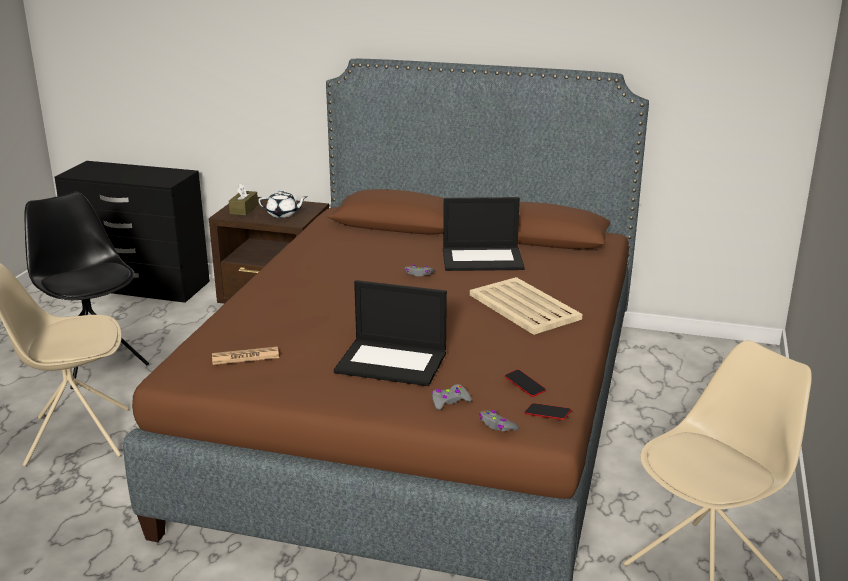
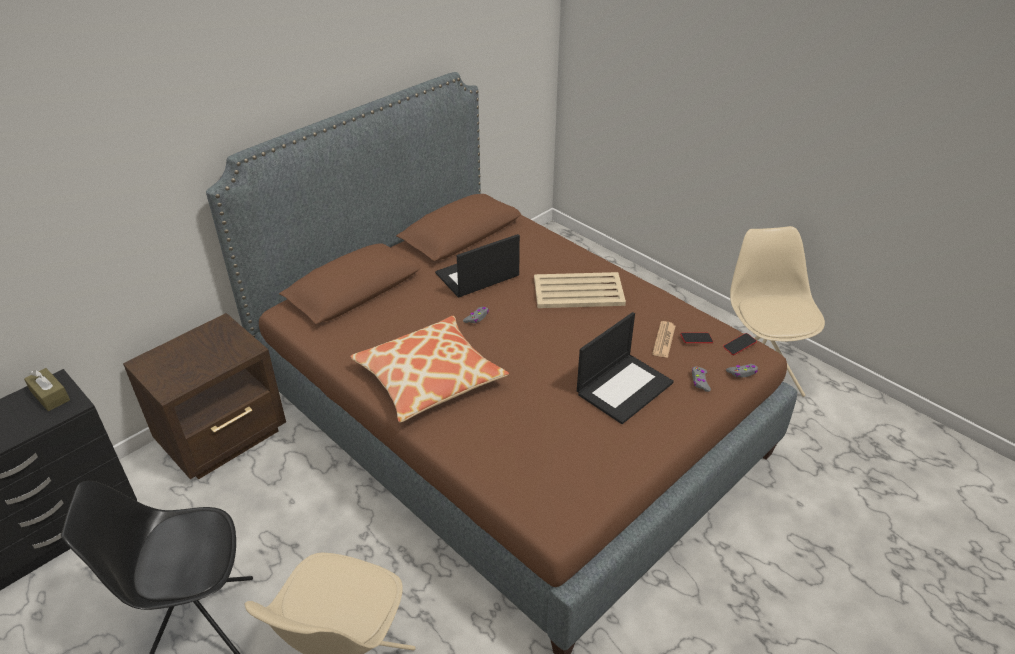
camera: 60 degrees left, 15 degrees up
newspaper [212,347,279,365] -> newspaper moved to [652,321,675,358]
brown tissue box [229,183,258,216] -> brown tissue box moved to [24,368,70,411]
white teapot [258,191,307,218] -> none
laptop [443,197,525,271] -> laptop turned 150 degrees counterclockwise [435,234,520,298]
none -> pillow [350,316,509,422]

